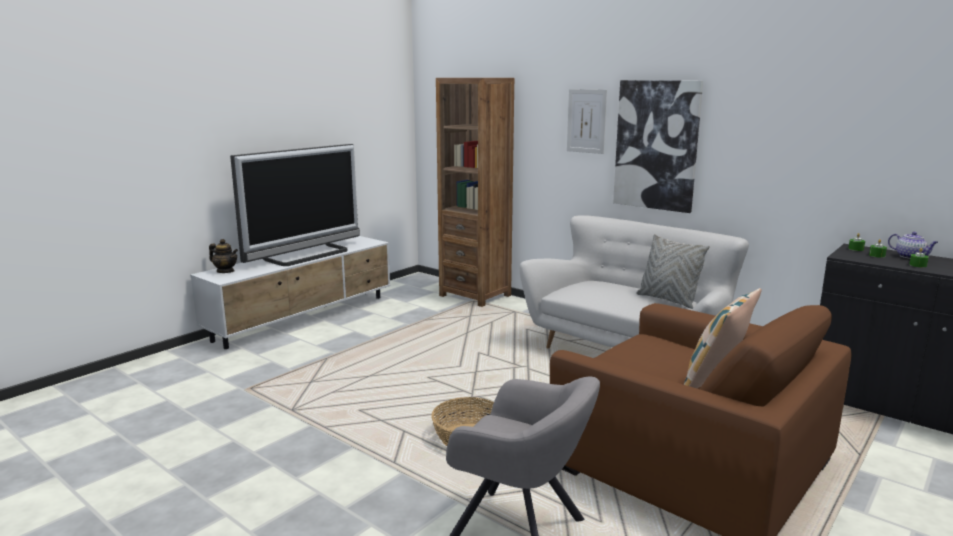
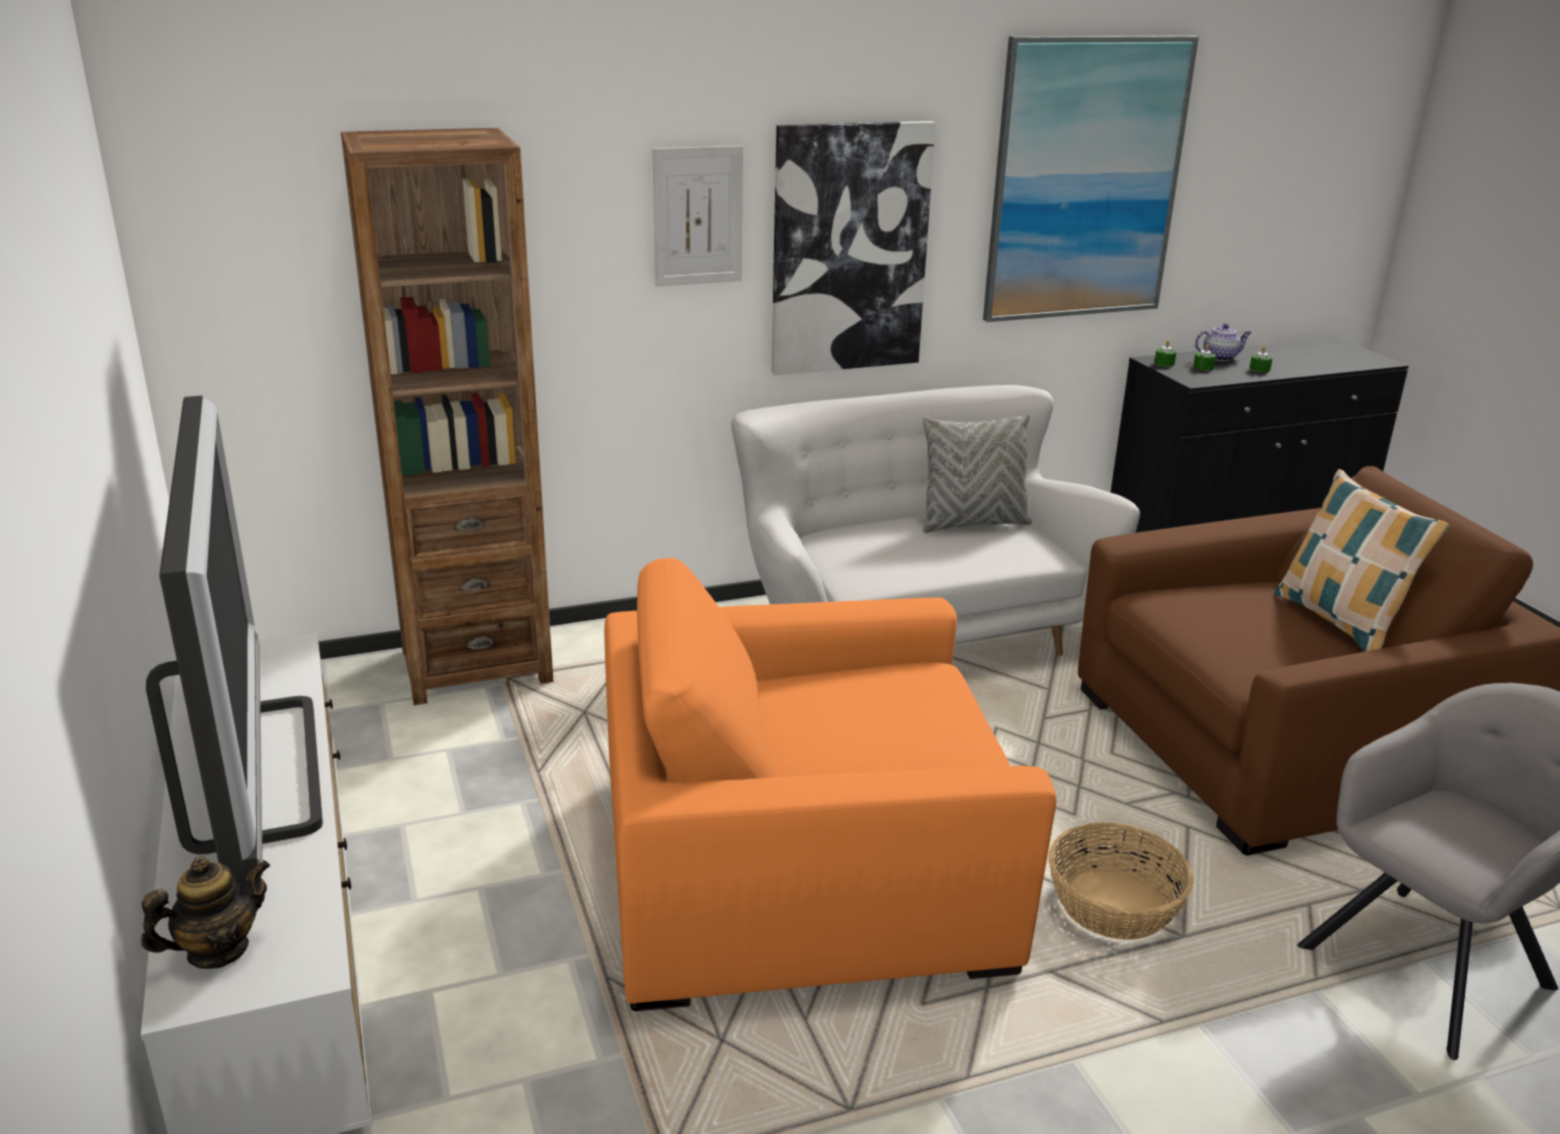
camera: 60 degrees left, 10 degrees up
none -> orange armchair [604,558,1056,1011]
none -> picture [983,36,1199,322]

